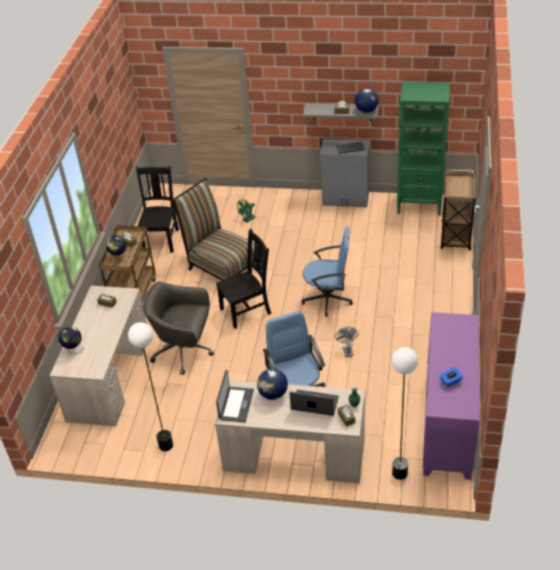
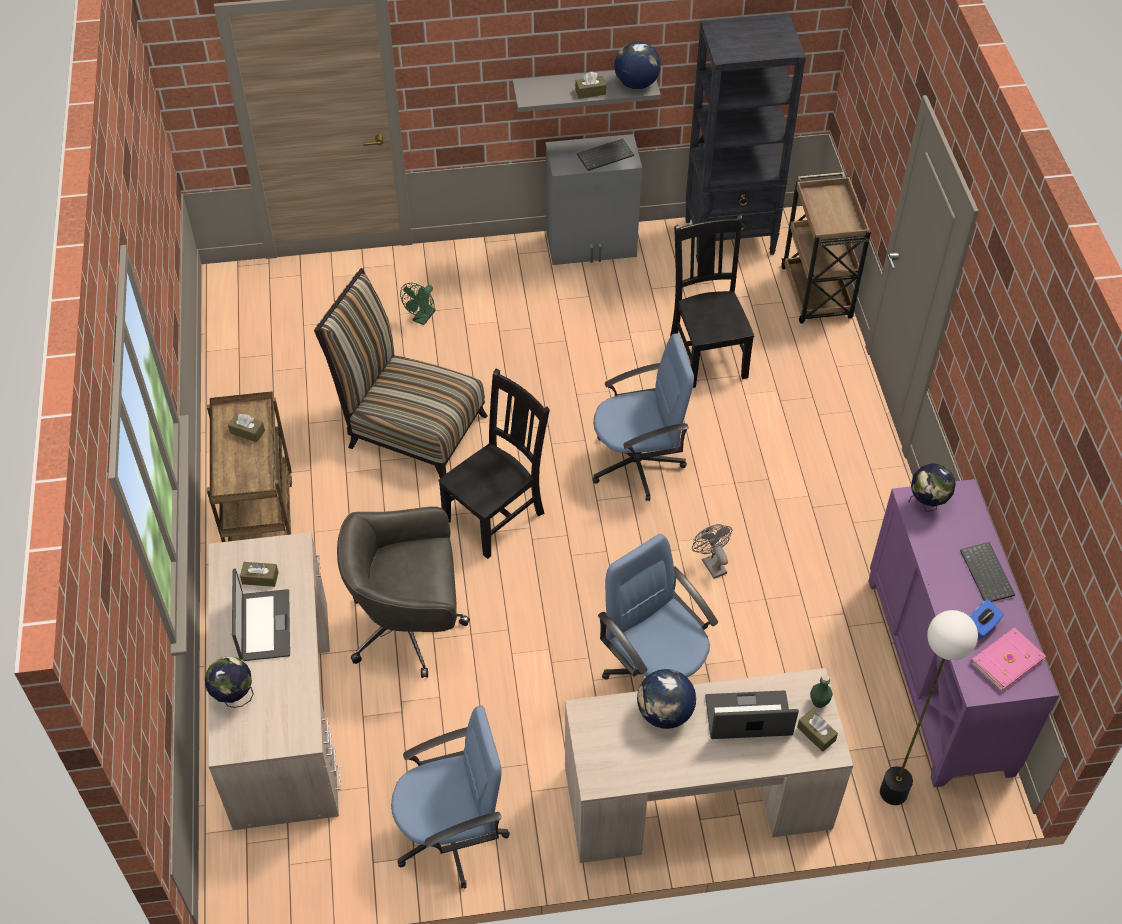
camera: 20 degrees left, 10 degrees up
globe [106,235,126,260] -> globe moved to [909,463,956,512]
floor lamp [128,322,173,451] -> blue office chair [391,705,510,889]
black chair [136,166,179,253] -> black chair moved to [670,215,754,388]
laptop [216,370,254,422] -> laptop moved to [232,568,290,661]
green bookcase [397,82,450,216] -> black bookcase [685,13,806,262]
none -> keyboard [960,542,1015,602]
none -> pink book [970,628,1046,692]

